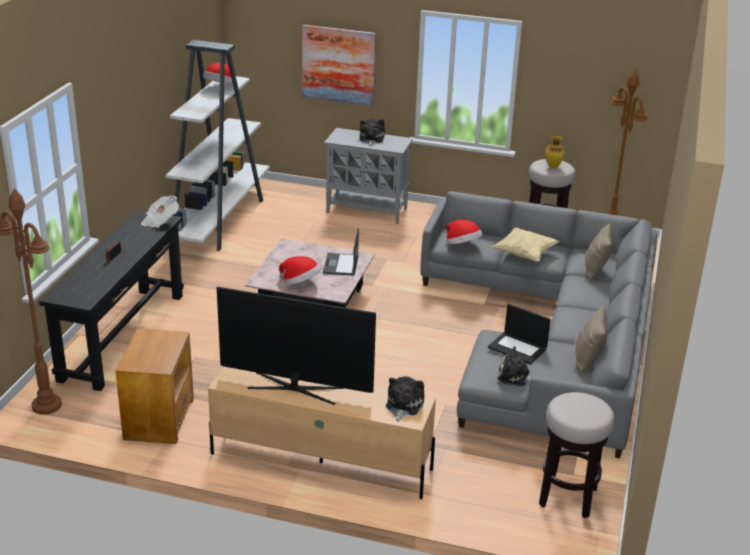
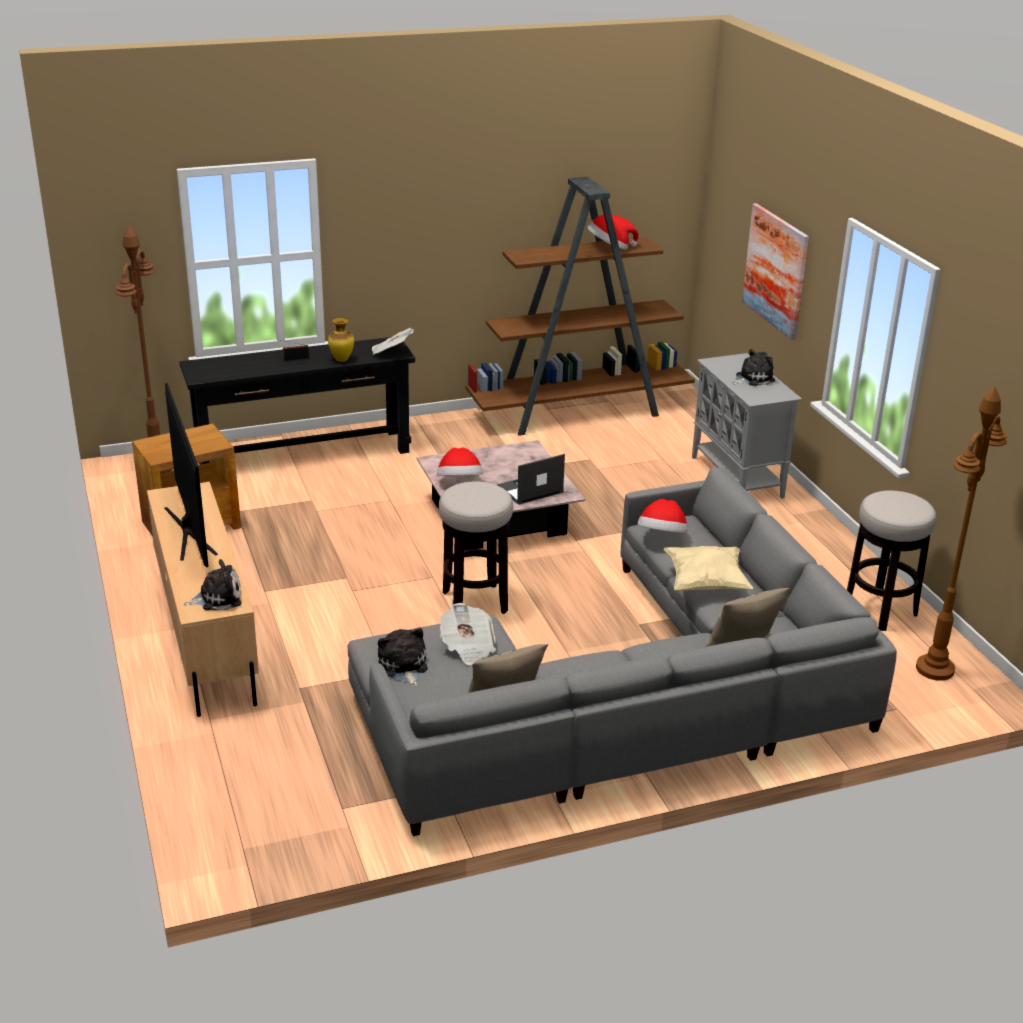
camera: 55 degrees right, 0 degrees up
white bookcase [166,40,270,251] -> brown bookcase [466,177,695,436]
laptop [488,304,551,364] -> newspaper [440,603,496,665]
stool [539,392,615,518] -> stool moved to [439,482,513,614]
vase [545,135,565,168] -> vase moved to [328,318,354,362]

